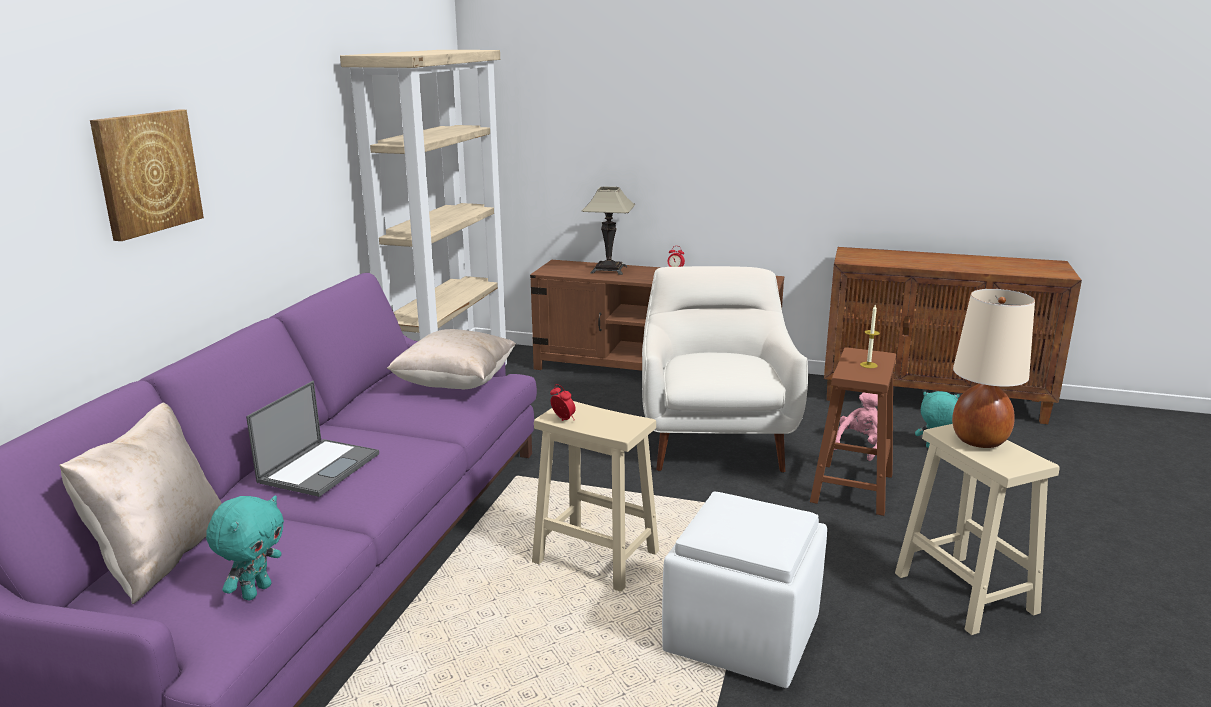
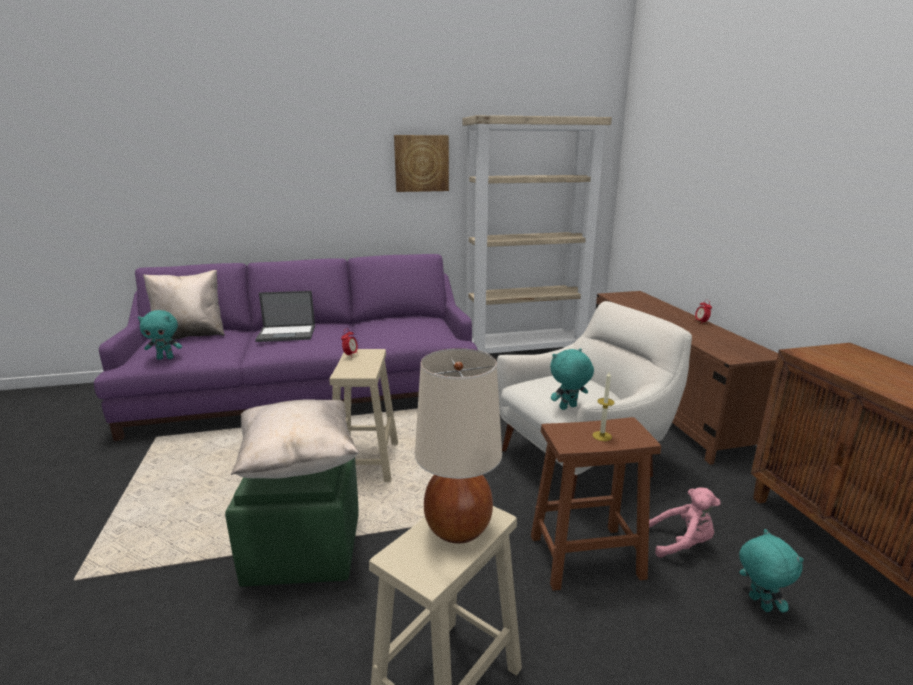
camera: 60 degrees right, 0 degrees up
picture [90,109,204,241] -> picture moved to [394,135,449,192]
beige pillow [387,329,516,389] -> beige pillow moved to [231,399,359,479]
table lamp [582,187,635,275] -> none
white ottoman [662,492,827,688] -> green ottoman [225,458,359,587]
none -> turquoise plush toy [550,348,594,410]

